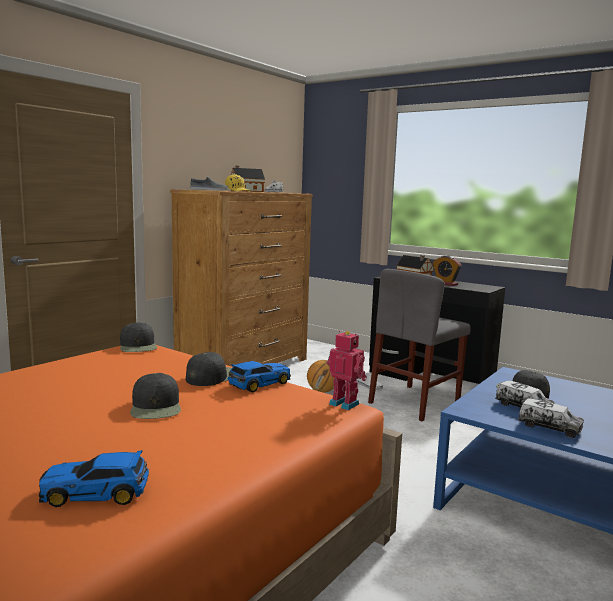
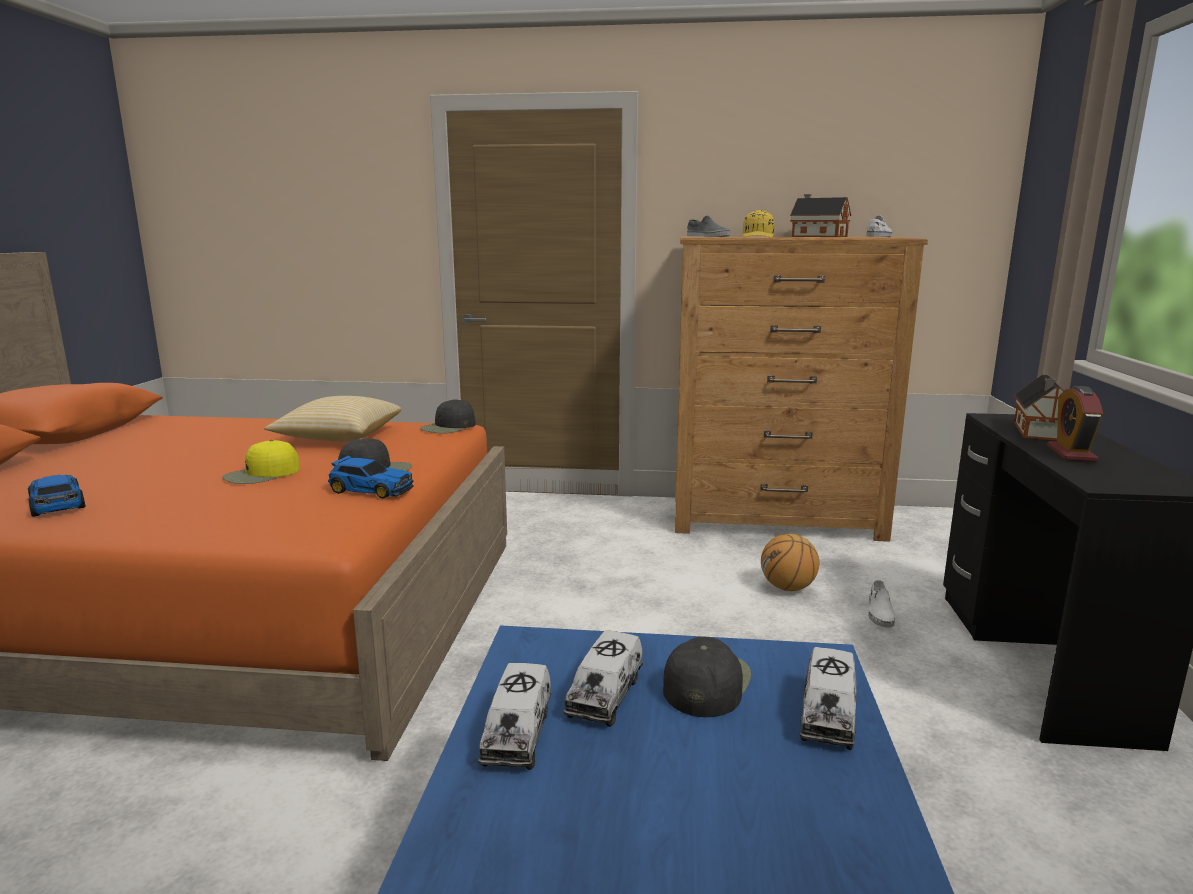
camera: 60 degrees right, 5 degrees up
black cap [130,373,181,419] -> yellow cap [222,440,300,484]
toy robot [327,330,367,410] -> none
grey chair [368,269,471,421] -> none
none -> pillow [264,396,401,442]
none -> toy truck [800,647,856,750]

